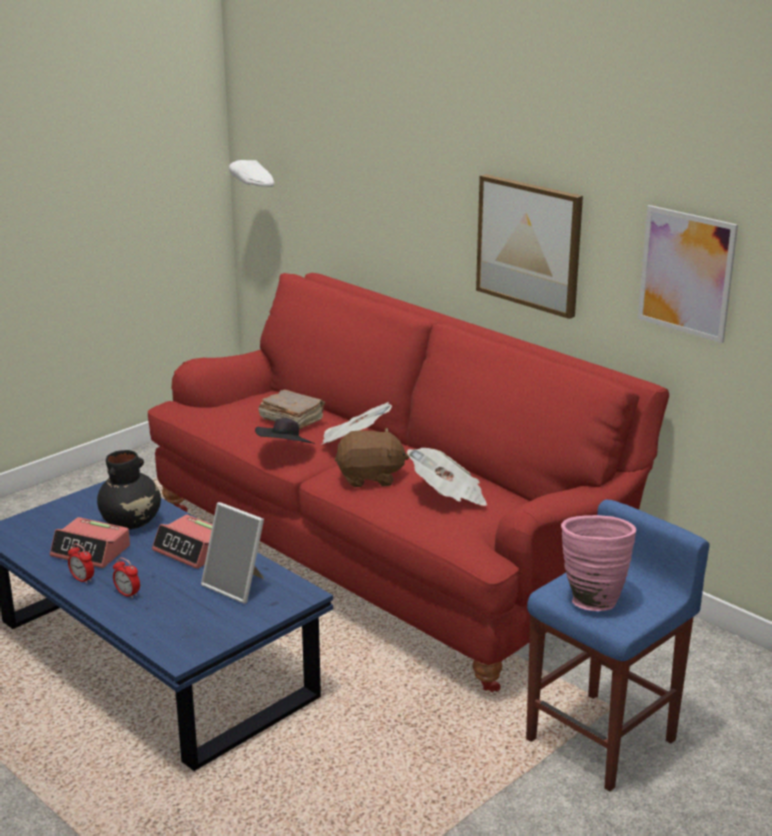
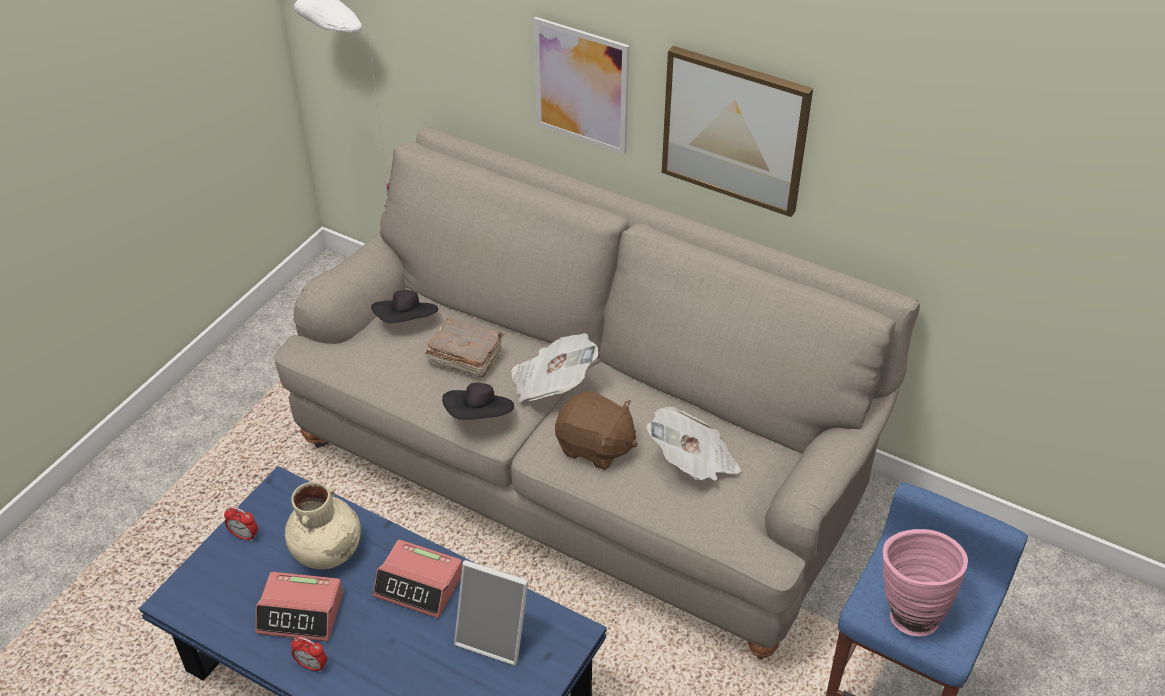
camera: 15 degrees left, 20 degrees up
black vase [97,450,161,529] -> beige vase [285,482,361,569]
alarm clock [113,558,140,599] -> alarm clock moved to [224,507,258,541]
red sofa [148,273,669,693] -> beige sofa [274,127,920,659]
brown plush toy [335,428,409,487] -> brown plush toy turned 45 degrees clockwise [555,391,638,470]
picture [638,205,738,343] -> picture moved to [534,17,629,155]
none -> black hat [371,290,438,323]

